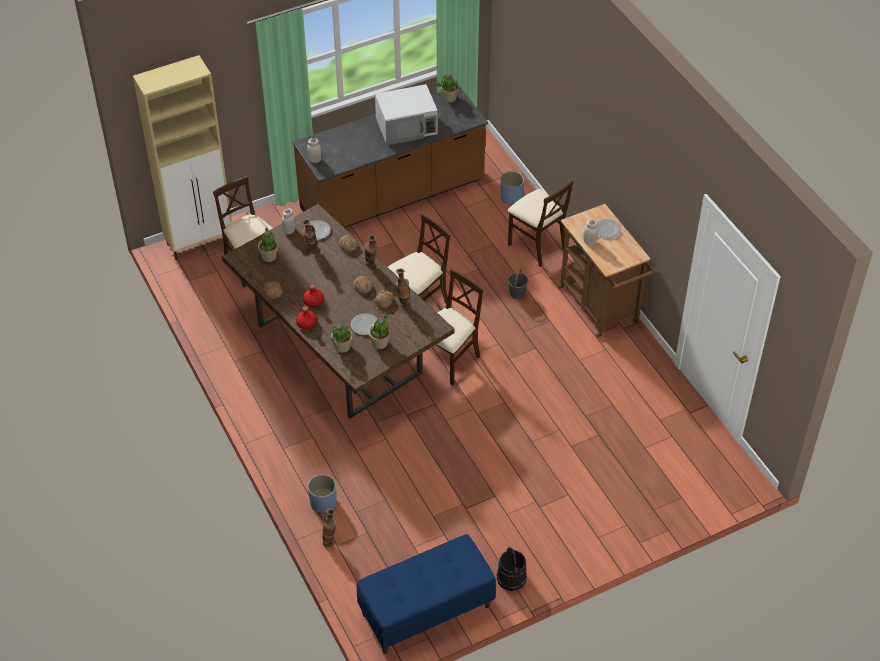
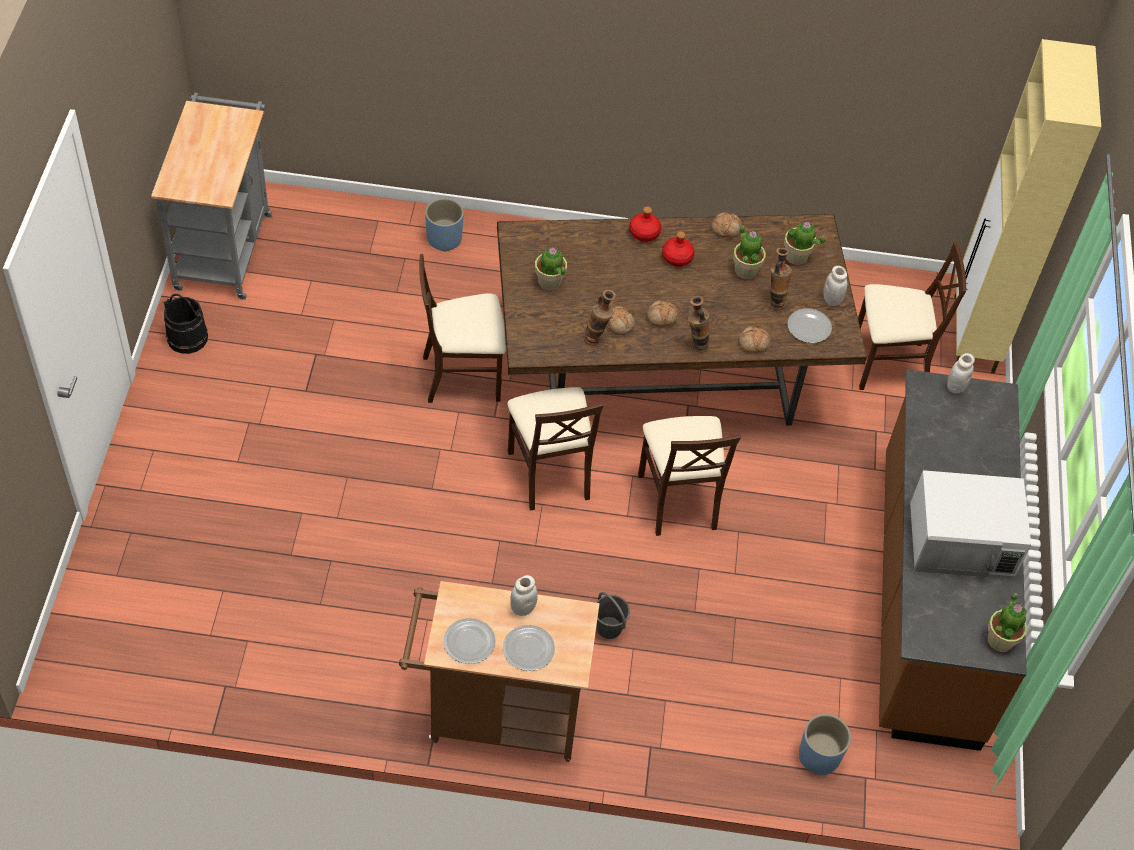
camera: 120 degrees right, 5 degrees up
vase [322,508,337,547] -> none
potted plant [331,323,353,353] -> potted plant moved to [733,226,766,279]
plate [351,313,378,335] -> plate moved to [444,618,496,664]
blue bench [356,534,496,654] -> grey cart [151,93,272,300]
white microwave [375,84,438,145] -> white microwave turned 105 degrees counterclockwise [910,470,1031,577]
beige chair [508,180,574,267] -> beige chair moved to [419,254,506,403]

